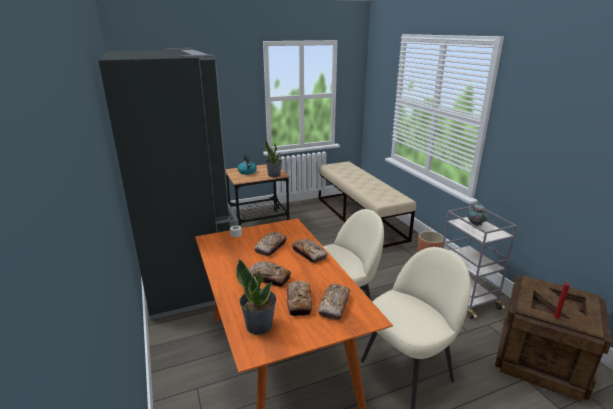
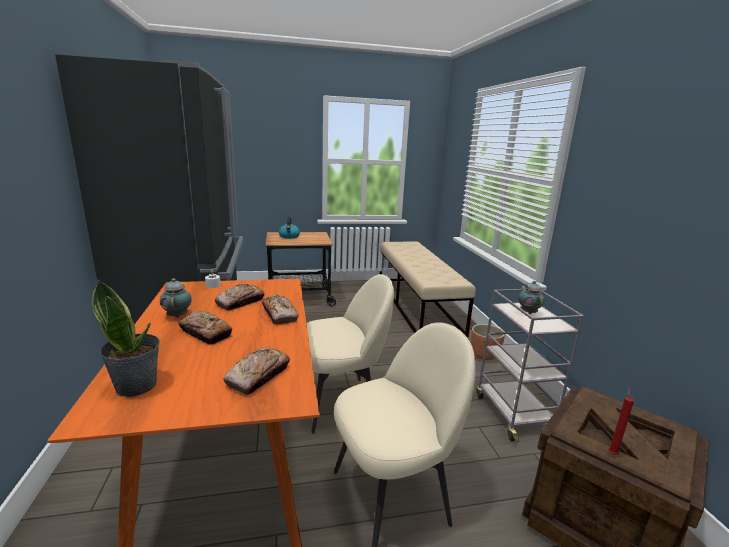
camera: 10 degrees right, 5 degrees down
potted plant [265,141,282,177] -> none
bread [287,281,312,316] -> none
none -> teapot [160,278,192,318]

